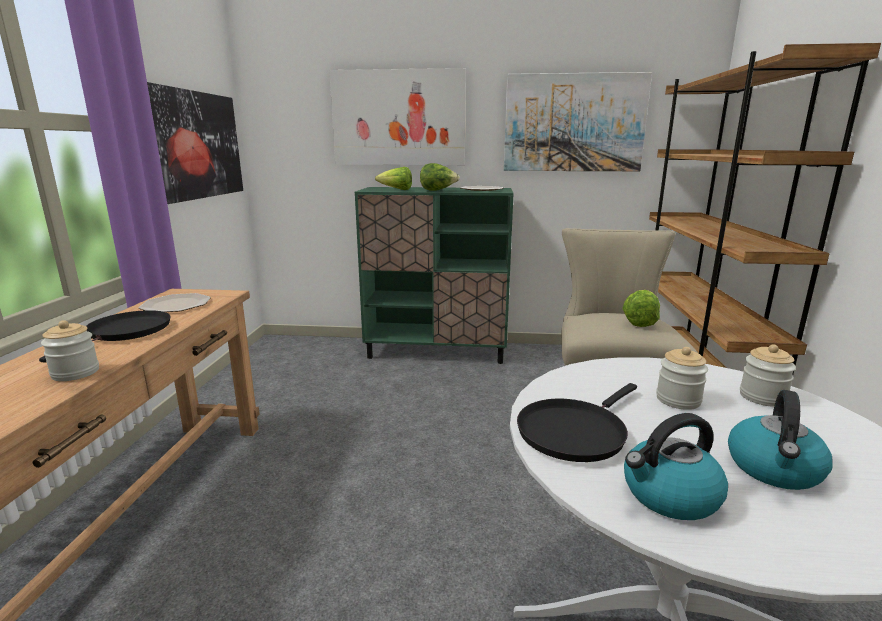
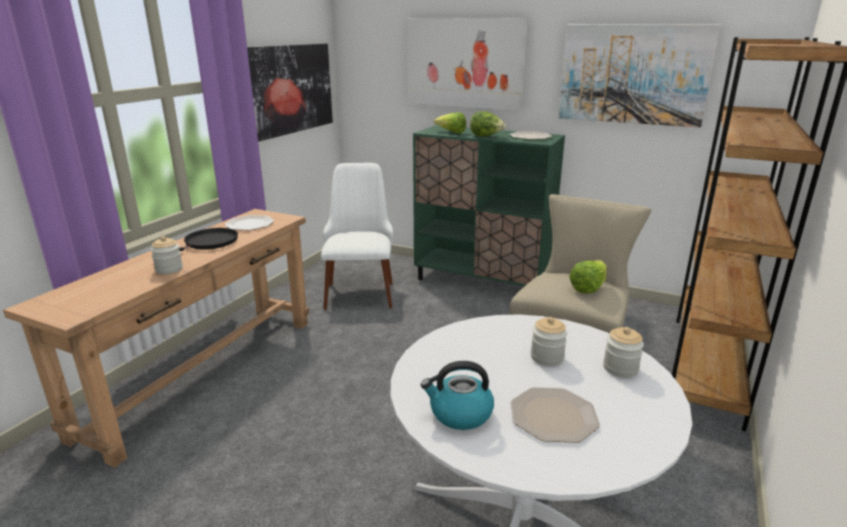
camera: 20 degrees right, 5 degrees up
black frying pan [517,383,637,462] -> none
kettle [728,390,833,490] -> plate [510,387,600,443]
none -> white chair [321,163,393,310]

